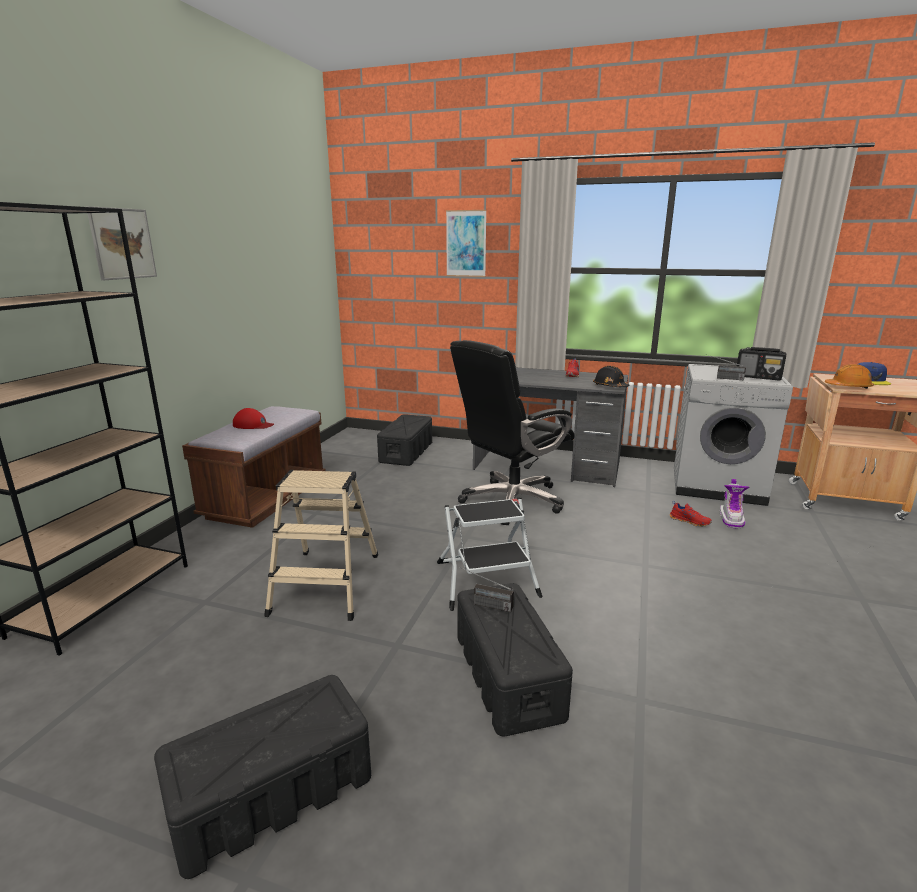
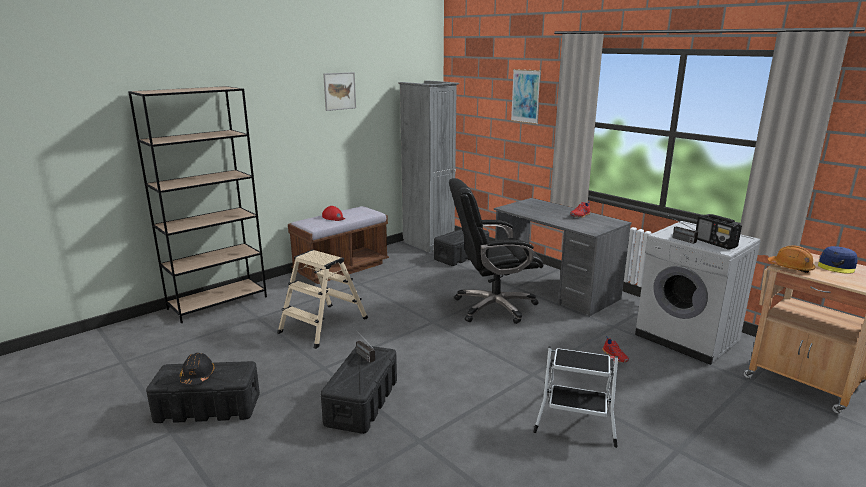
camera: 30 degrees right, 0 degrees up
picture [86,206,157,281] -> picture moved to [323,72,356,111]
step ladder [437,497,542,611] -> step ladder moved to [533,347,618,448]
black hard hat [593,366,629,387] -> black hard hat moved to [180,353,215,386]
boot [720,479,749,529] -> none
none -> grey cabinet [398,80,459,252]

